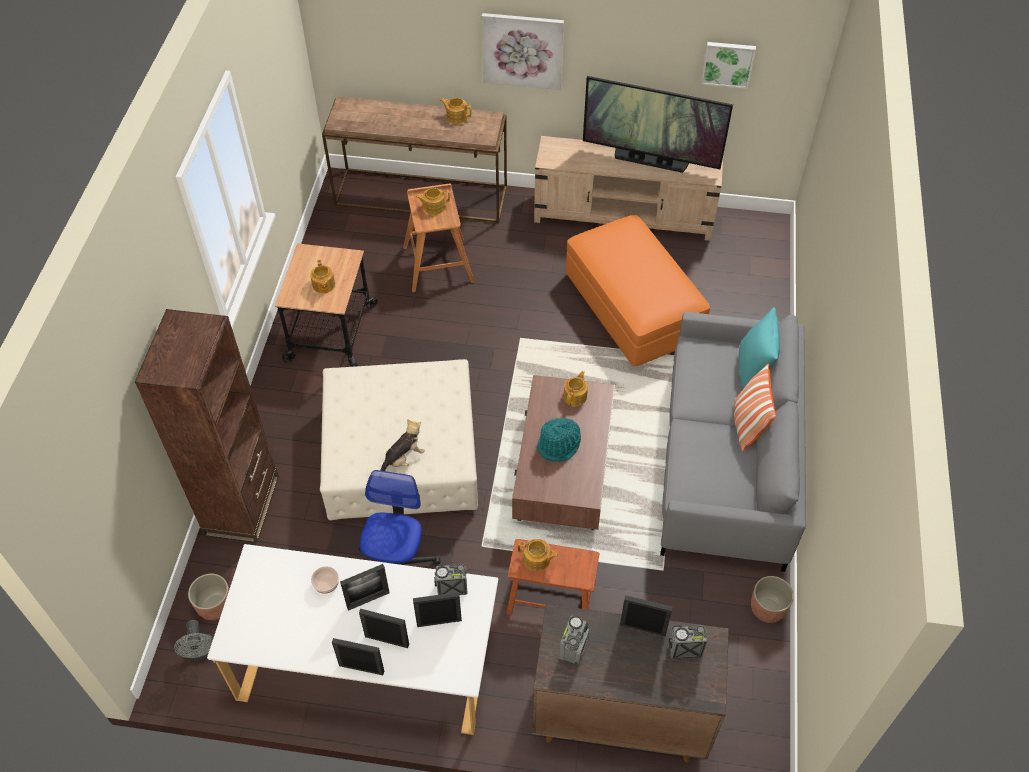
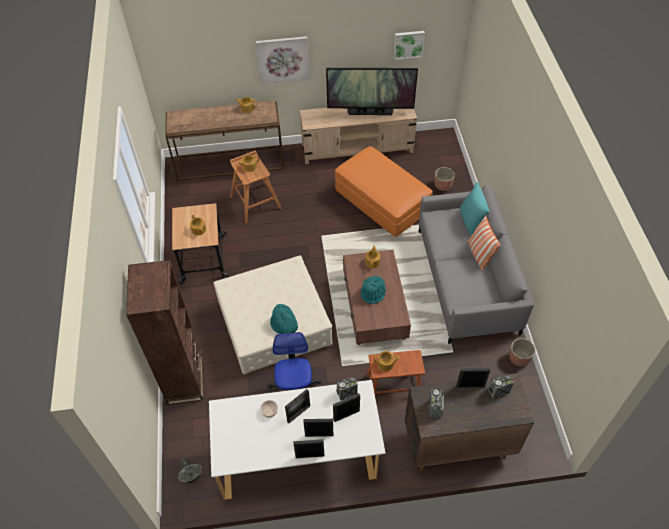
camera: 15 degrees left, 0 degrees up
planter [188,573,229,620] -> planter moved to [434,167,455,191]
plush toy [380,419,425,471] -> turquoise hat [270,304,298,334]

